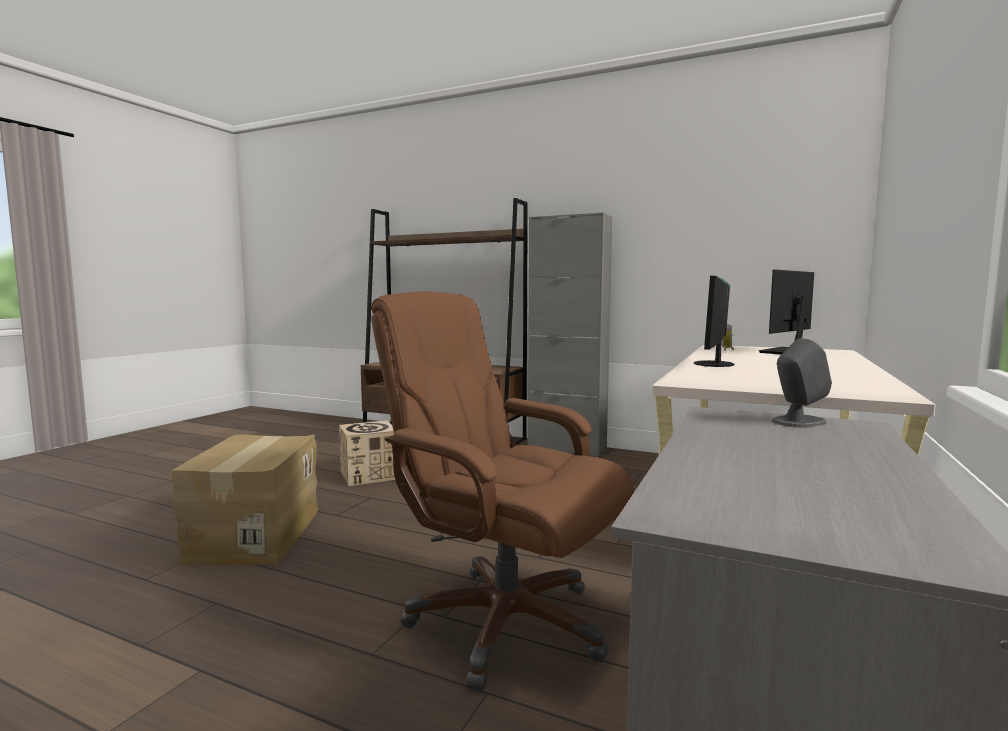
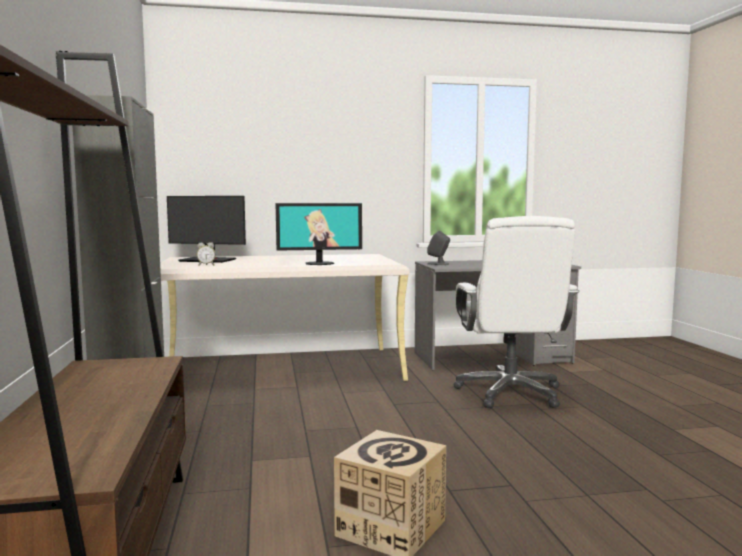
camera: 125 degrees left, 0 degrees up
cardboard box [172,434,318,566] -> none
brown office chair [371,291,634,691] -> white office chair [454,216,579,408]

